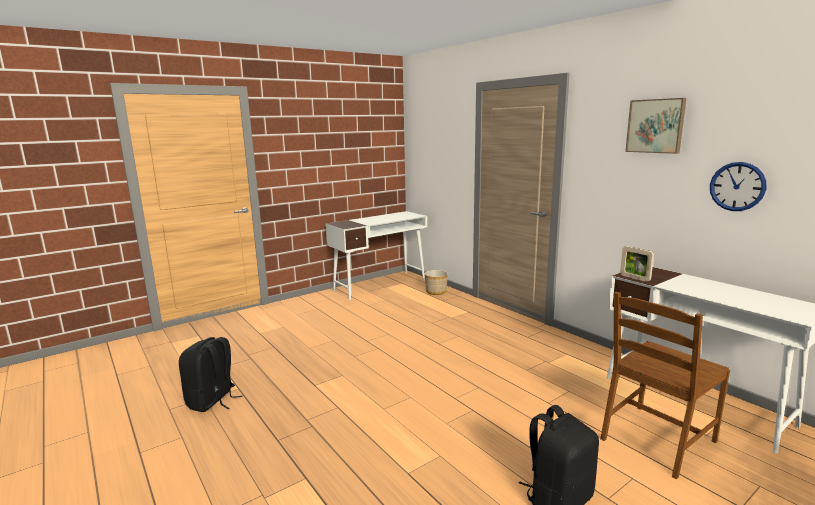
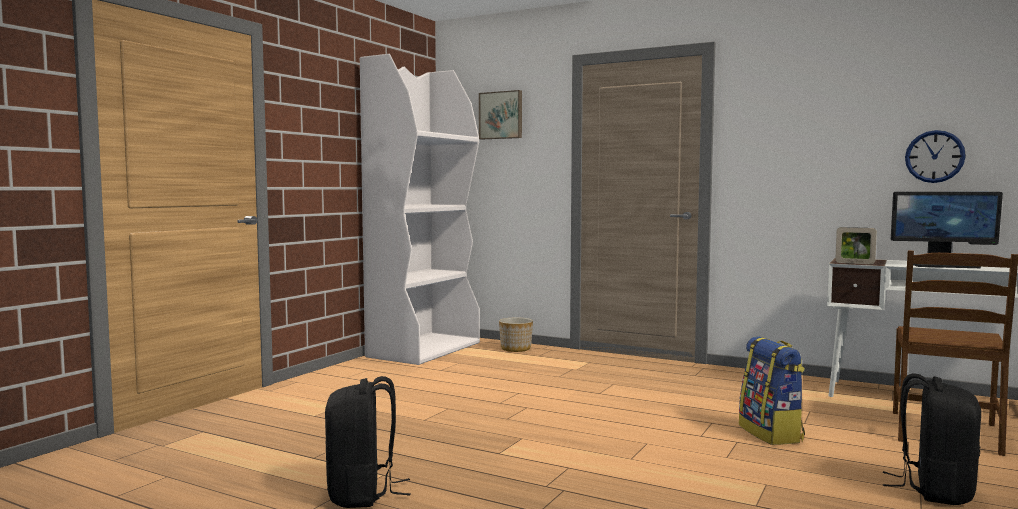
camera: 25 degrees left, 10 degrees down
white desk [325,211,427,300] -> white bookcase [360,54,480,365]
picture [625,98,686,154] -> picture moved to [479,90,522,139]
none -> backpack [739,336,805,445]
none -> monitor [891,192,1003,268]

